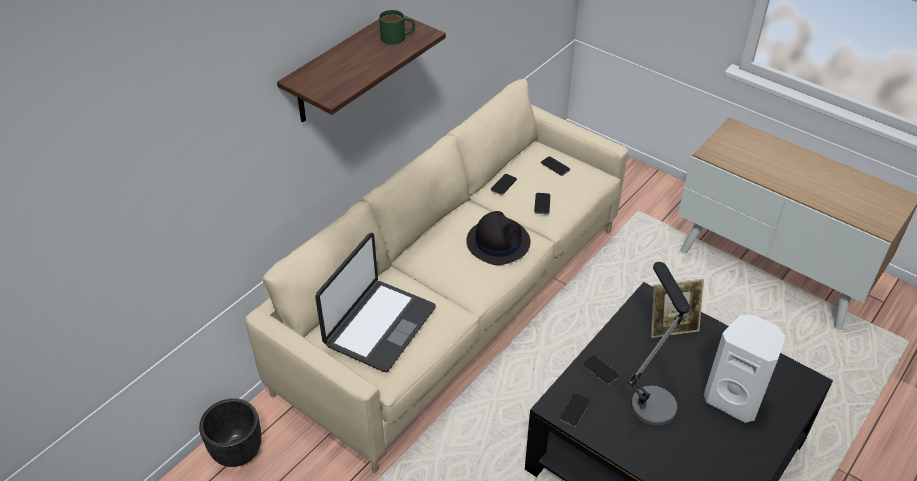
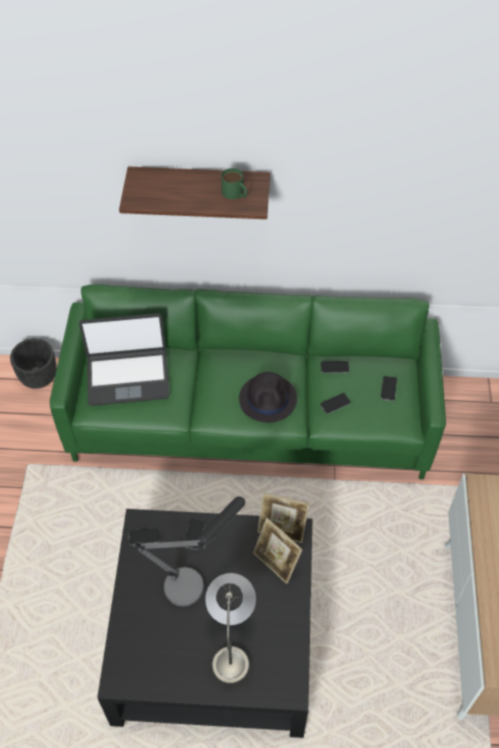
camera: 55 degrees right, 10 degrees up
beige sofa [245,79,628,473] -> green sofa [50,284,446,479]
white speaker [704,315,785,423] -> grey table lamp [205,573,256,685]
none -> picture frame [258,492,309,543]

